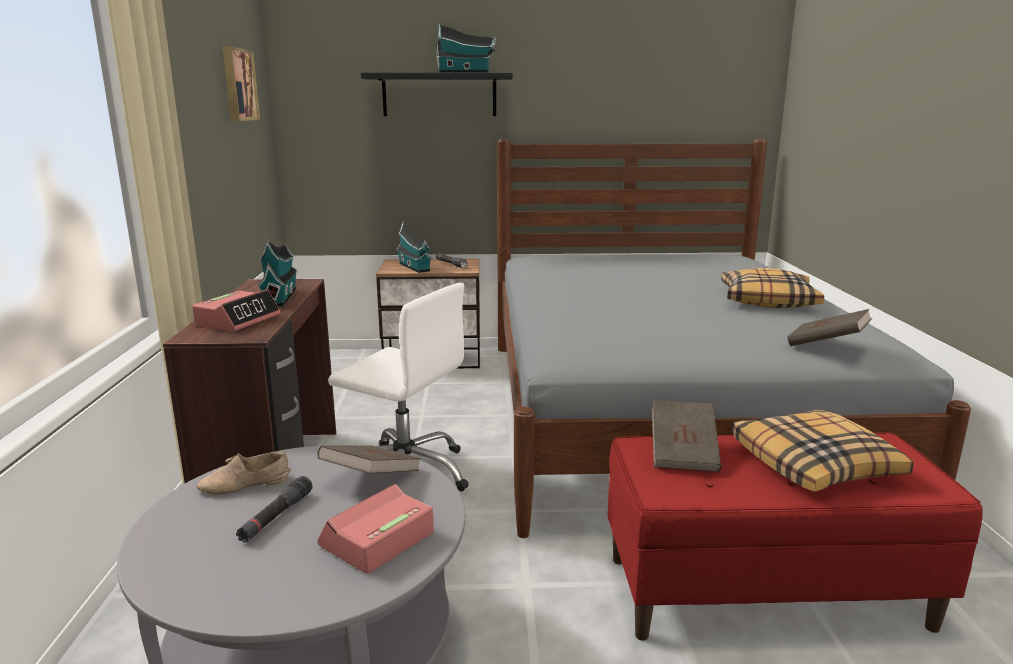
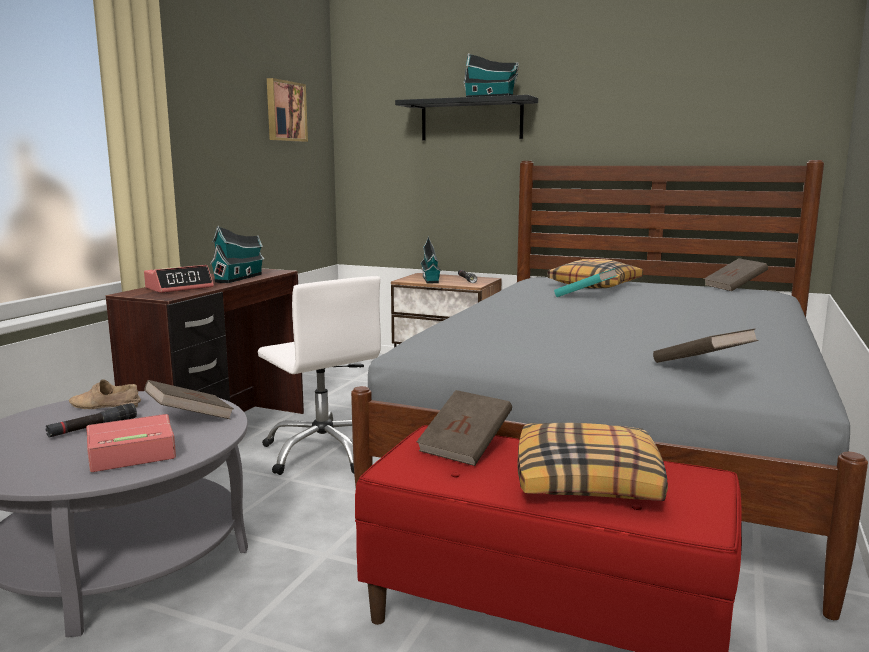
camera: 25 degrees right, 5 degrees down
pillow [721,268,824,308] -> pillow moved to [548,259,643,289]
none -> turquoise book [554,268,618,297]
none -> brown book [704,258,768,291]

